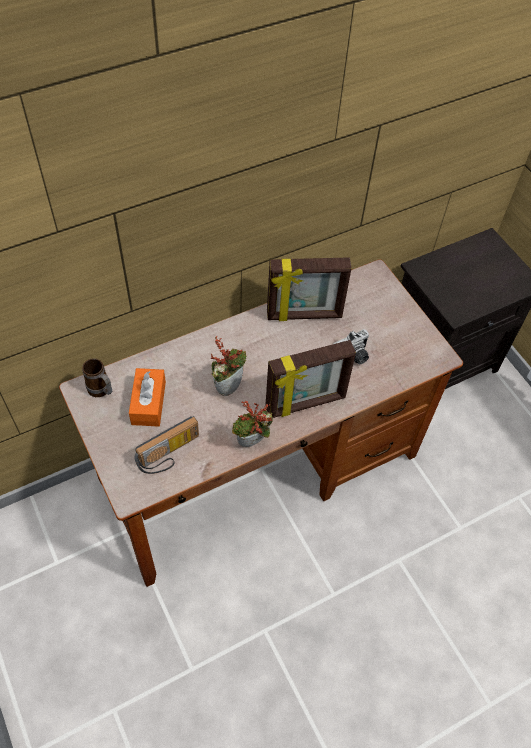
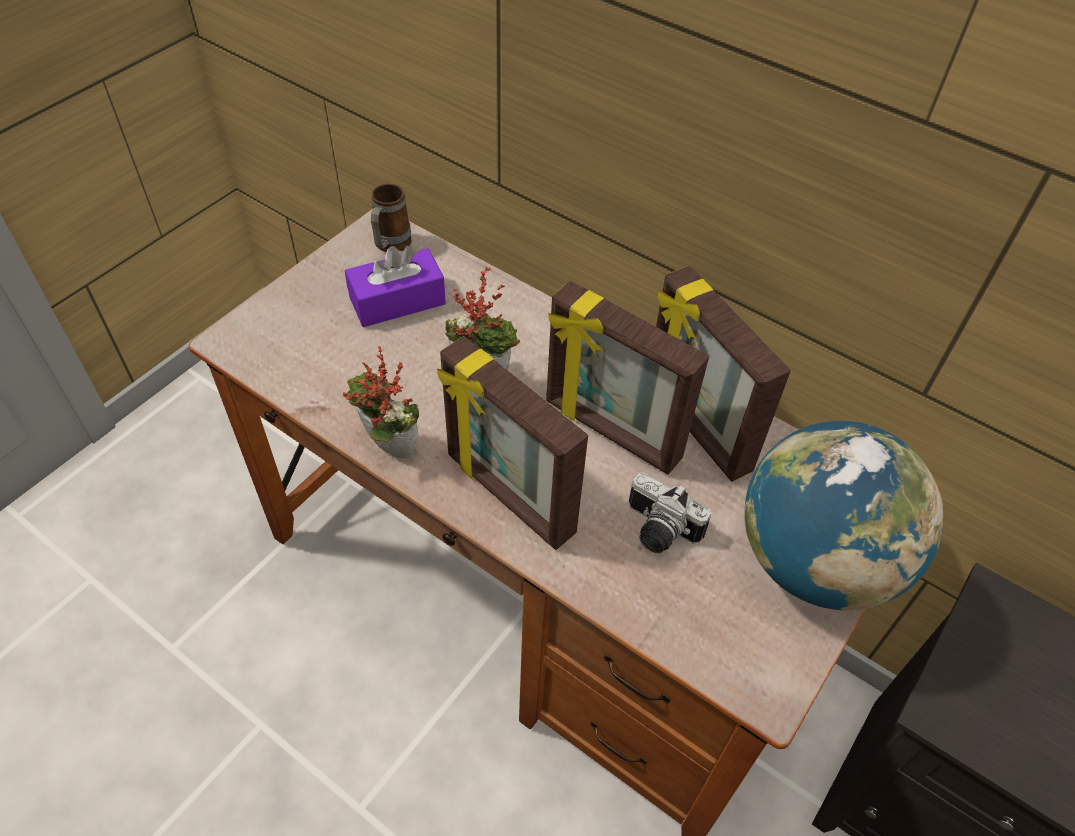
camera: 65 degrees right, 5 degrees down
orange tissue box [129,368,166,427] -> purple tissue box [345,246,446,327]
radio [135,416,199,474] -> none
none -> picture frame [546,281,709,475]
none -> globe [744,421,943,611]

